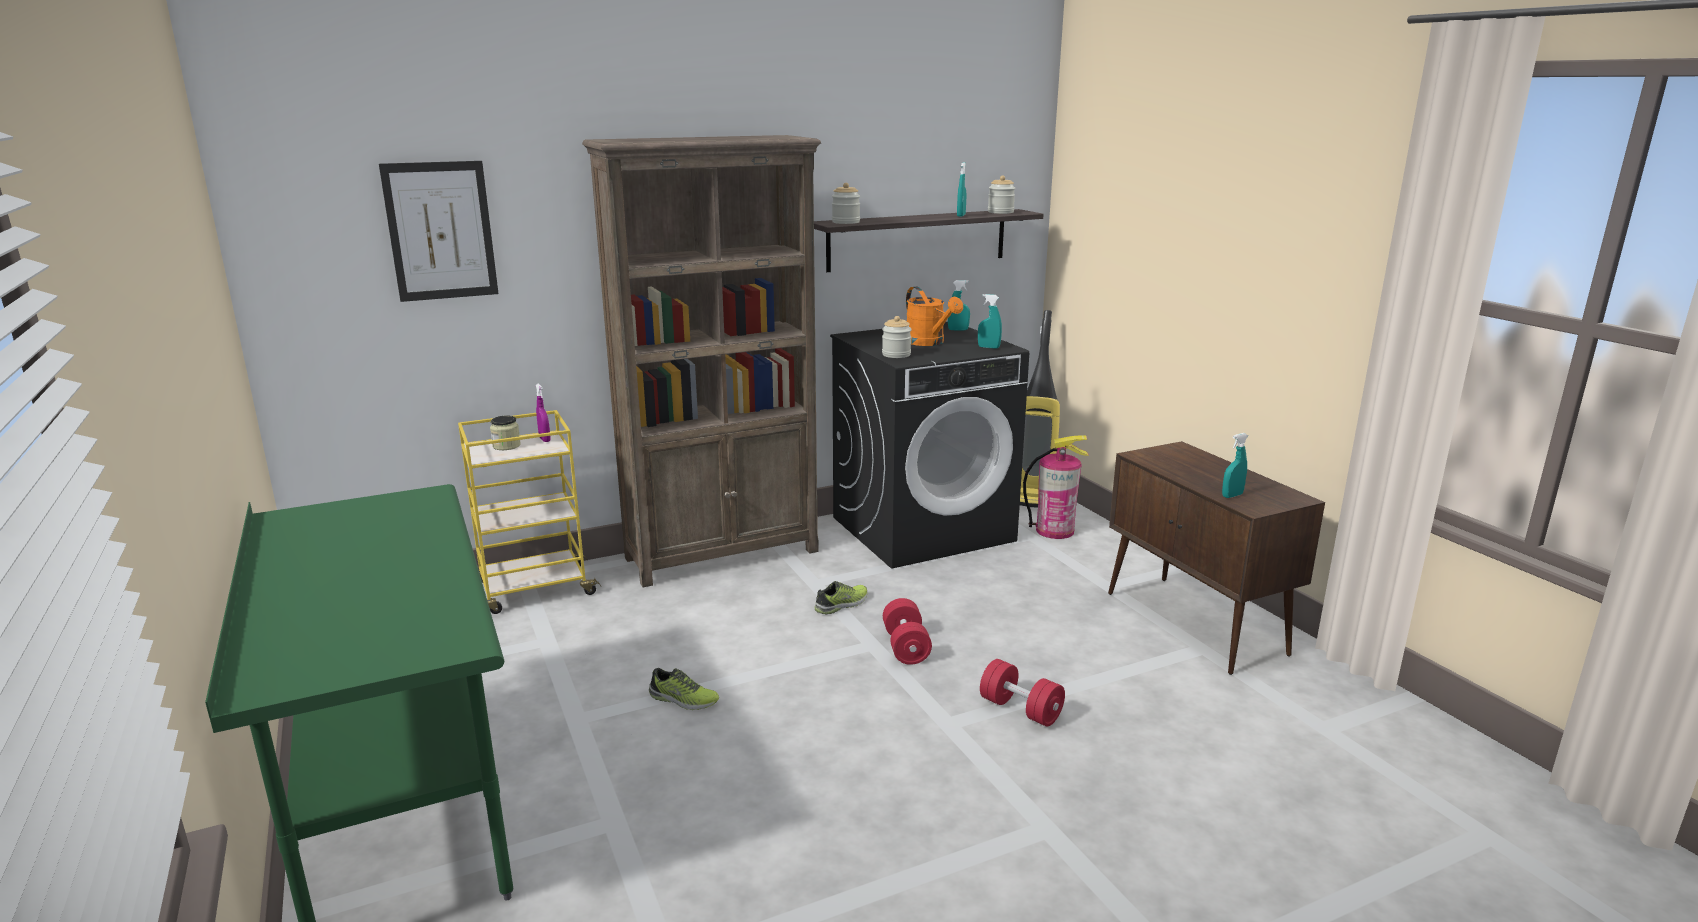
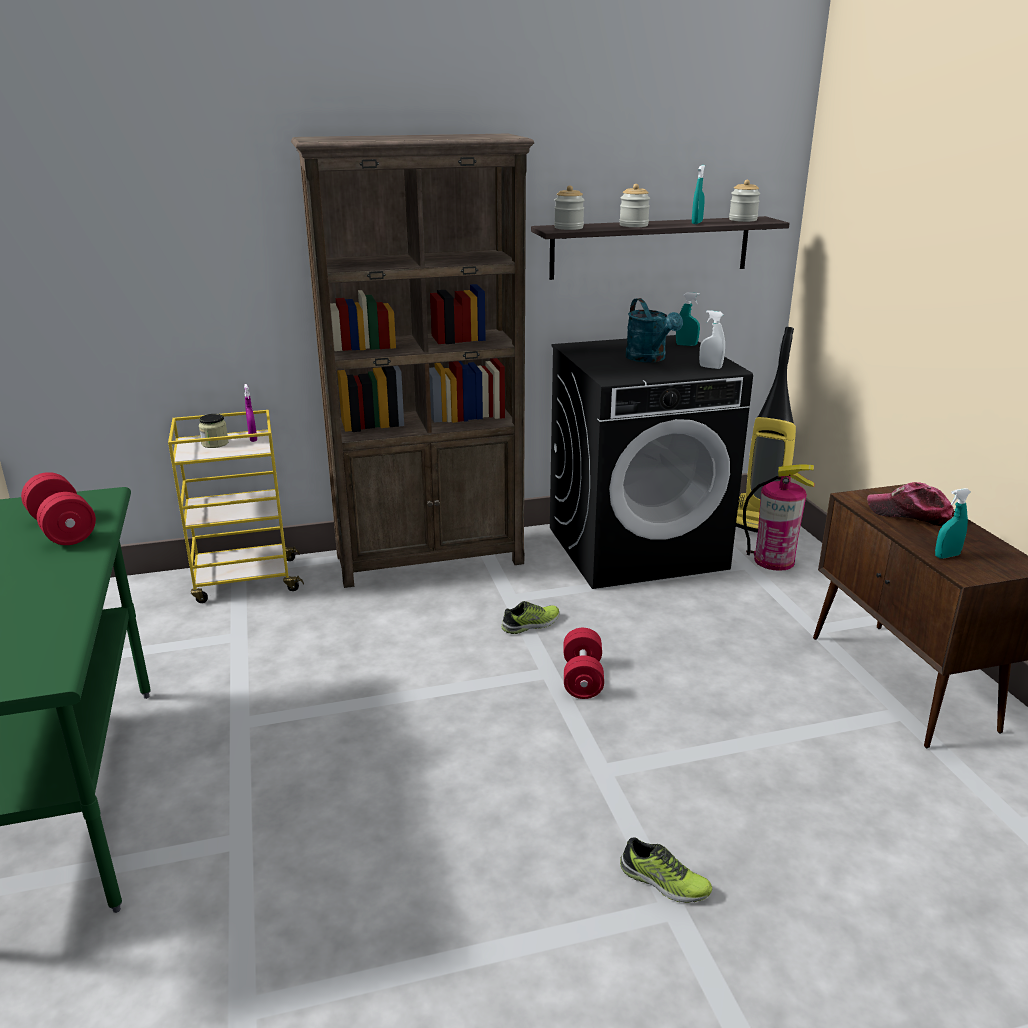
camera: 10 degrees right, 5 degrees up
picture [379,161,499,302] -> none
shoe [649,668,719,710] -> shoe moved to [620,837,712,903]
jar [882,316,912,358] -> jar moved to [619,184,650,227]
orange watering can [906,287,963,346] -> turquoise watering can [625,298,683,362]
turquoise spray bottle [978,294,1002,349] -> white spray bottle [699,310,725,369]
red dumbbell [980,659,1065,726] -> red dumbbell moved to [21,472,96,545]
none -> cap [867,482,954,526]

